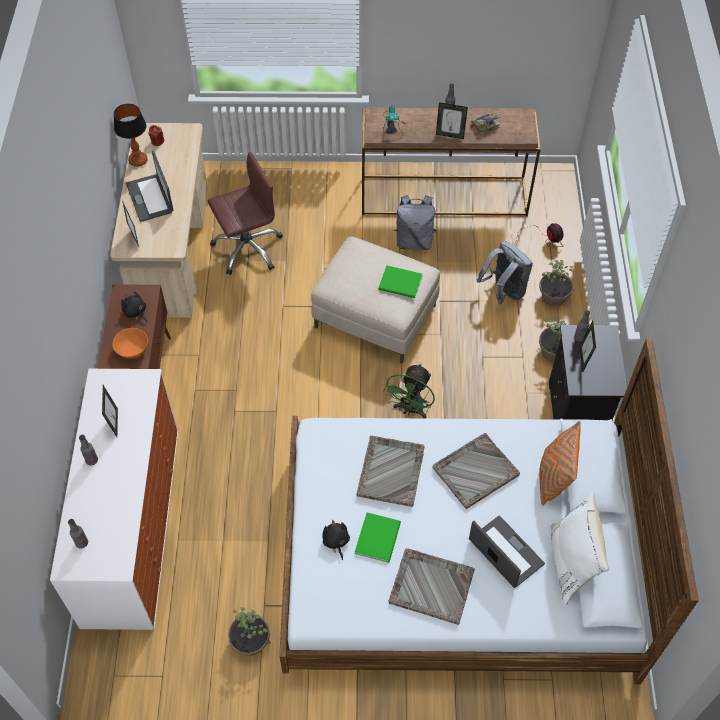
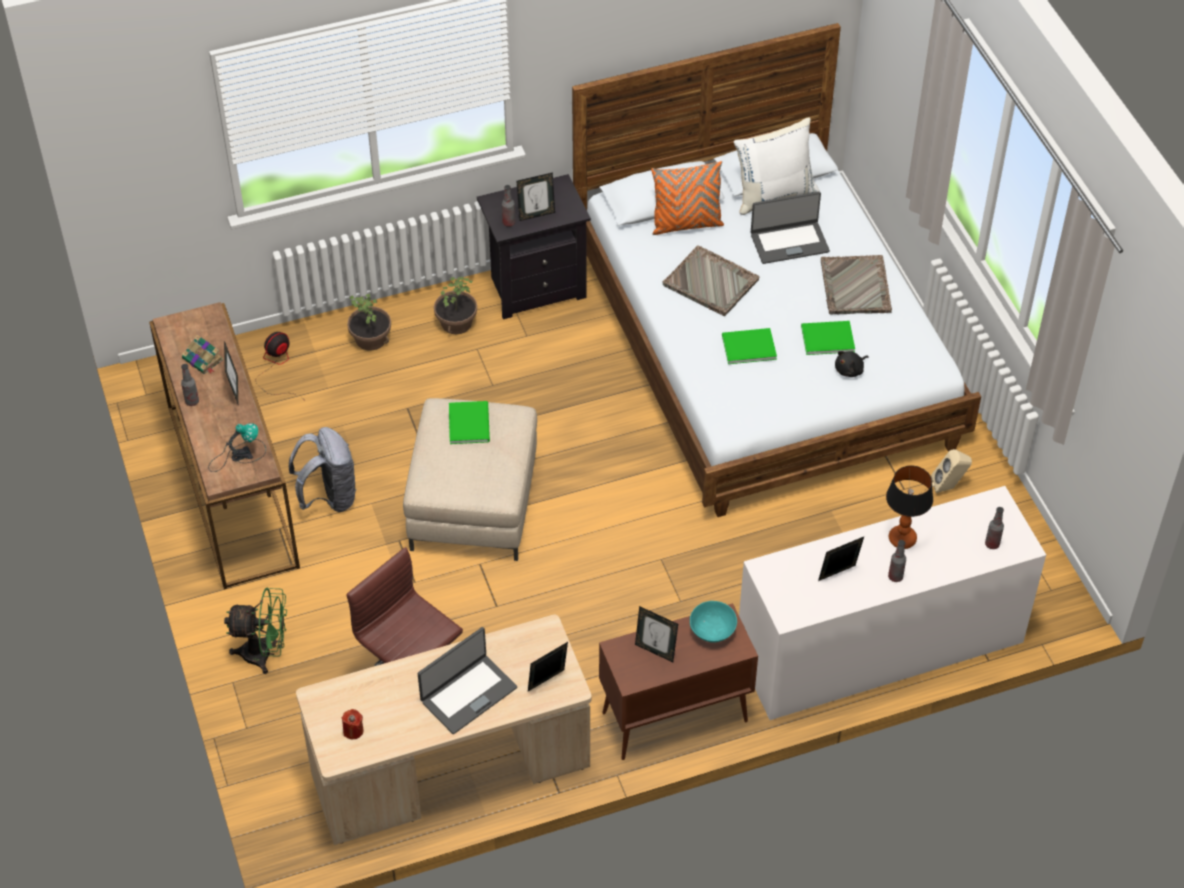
camera: 110 degrees left, 5 degrees down
orange bowl [112,328,148,358] -> turquoise bowl [690,601,737,642]
table lamp [114,104,148,167] -> table lamp moved to [886,465,933,549]
black plush toy [121,291,147,322] -> picture frame [635,606,678,662]
potted plant [228,607,271,656] -> beige speaker [931,449,972,493]
grey tray [357,436,425,507] -> green book [722,328,777,364]
green fan [383,364,435,418] -> green fan moved to [224,588,287,674]
laptop [469,516,545,588] -> laptop turned 135 degrees counterclockwise [751,192,830,264]
grey backpack [477,241,533,305] -> none

